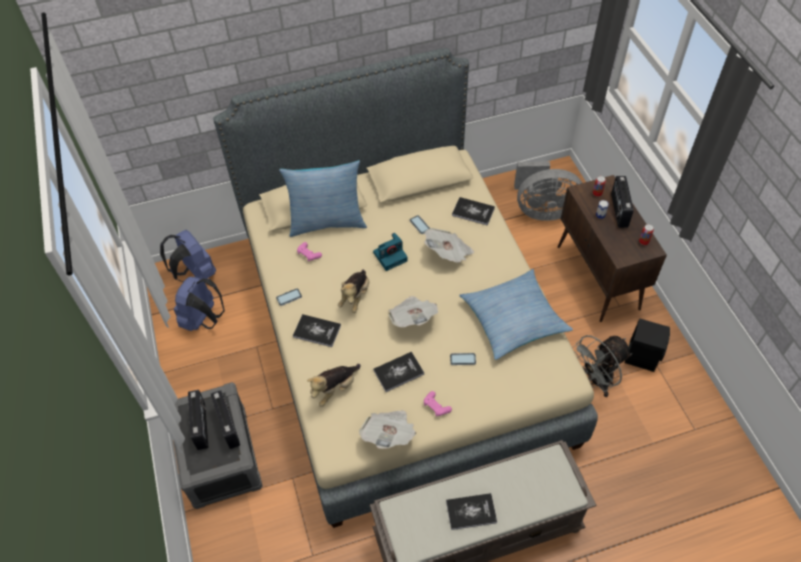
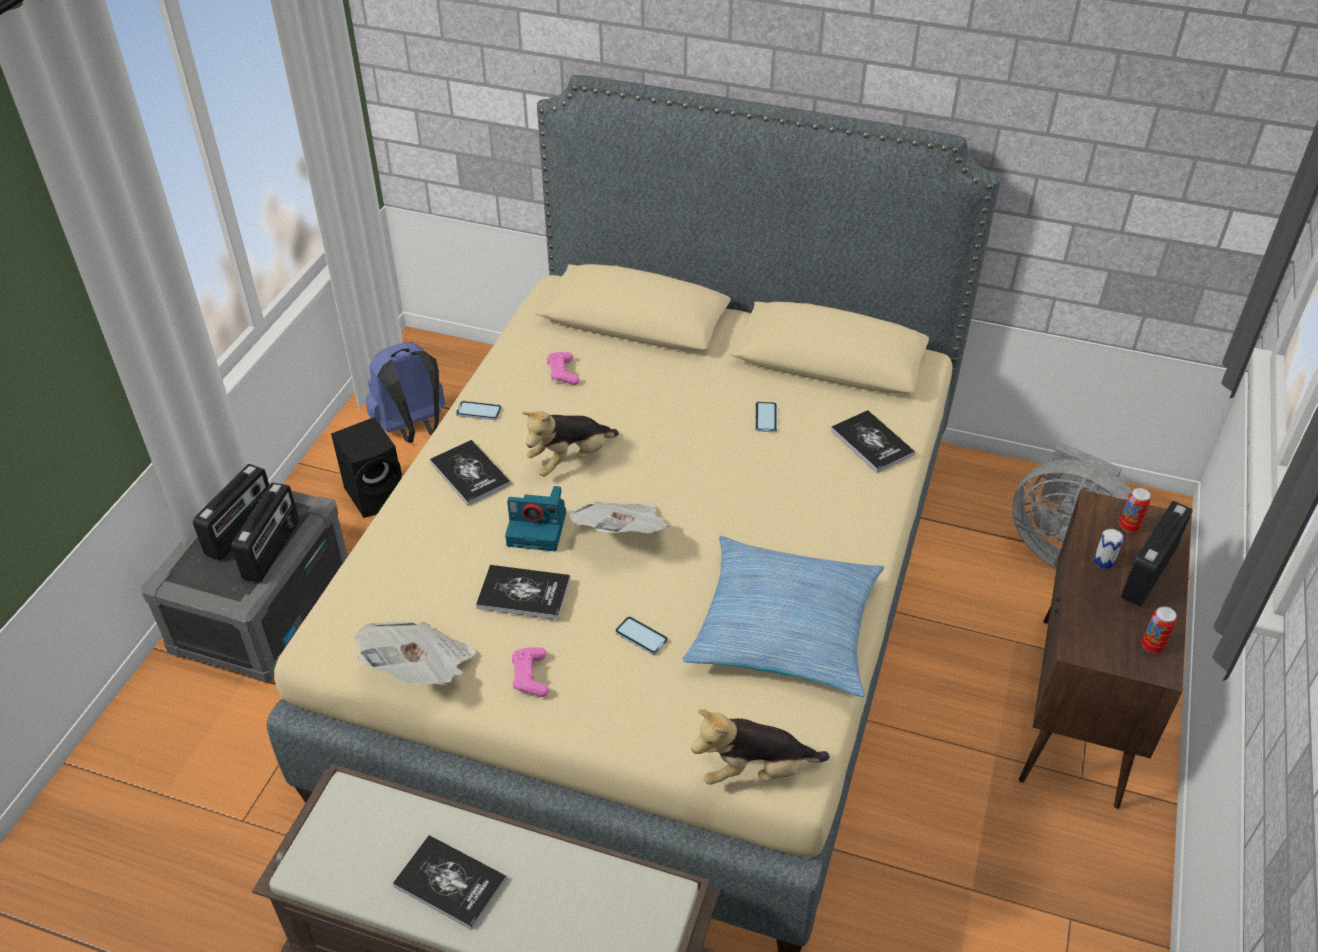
camera: 35 degrees right, 10 degrees down
blue backpack [160,230,216,282] -> none
pillow [279,160,367,237] -> none
plush toy [307,364,361,407] -> plush toy moved to [691,709,830,785]
camera [373,233,407,271] -> camera moved to [505,486,566,551]
newspaper [424,228,474,263] -> none
grey fan [572,335,632,397] -> none
black speaker [625,318,670,372] -> black speaker moved to [331,417,402,518]

